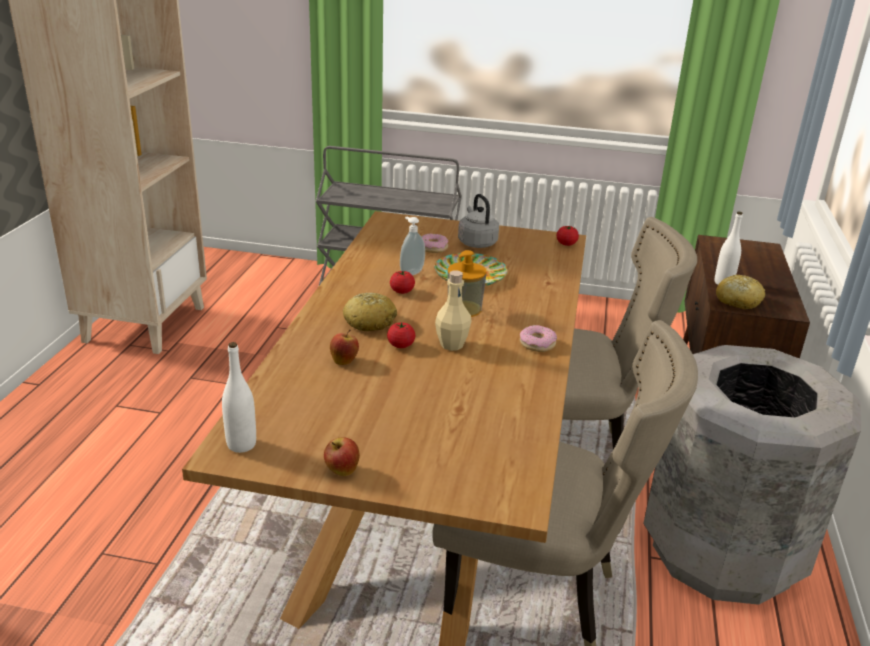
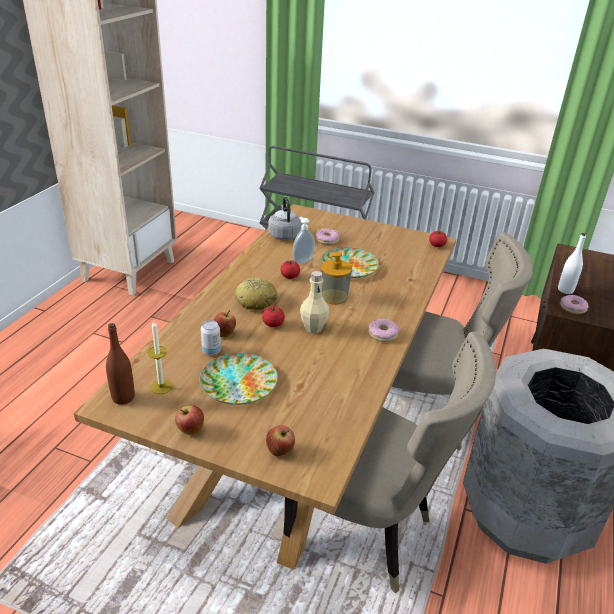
camera: 10 degrees right, 5 degrees up
white bottle [222,342,256,453] -> brown bottle [106,323,135,405]
grey kettle [458,194,499,248] -> grey kettle moved to [268,196,301,240]
bread [716,275,765,309] -> donut [560,295,588,314]
none -> candle [148,321,173,394]
none -> plate [200,353,278,405]
none -> can [201,320,221,355]
none -> apple [266,425,295,456]

